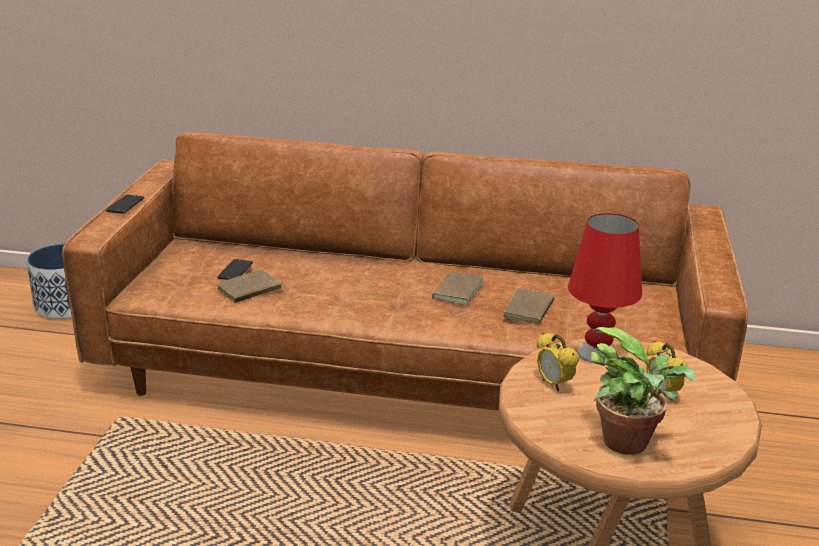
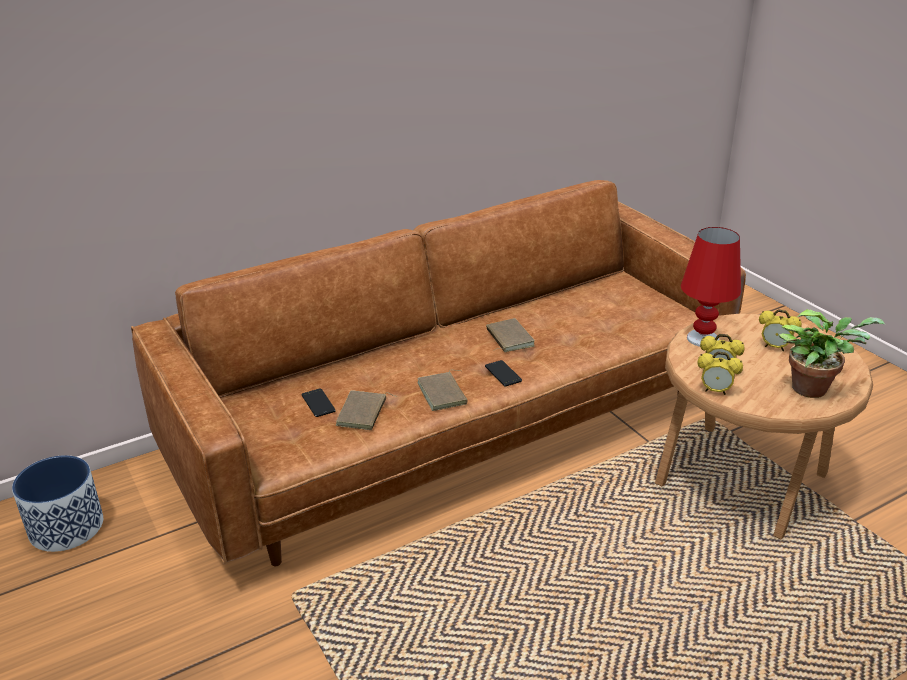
camera: 40 degrees left, 5 degrees up
phone [106,195,144,214] -> phone moved to [485,360,522,387]
brown book [502,288,566,325] -> brown book moved to [417,370,468,411]
none -> alarm clock [697,352,743,395]

